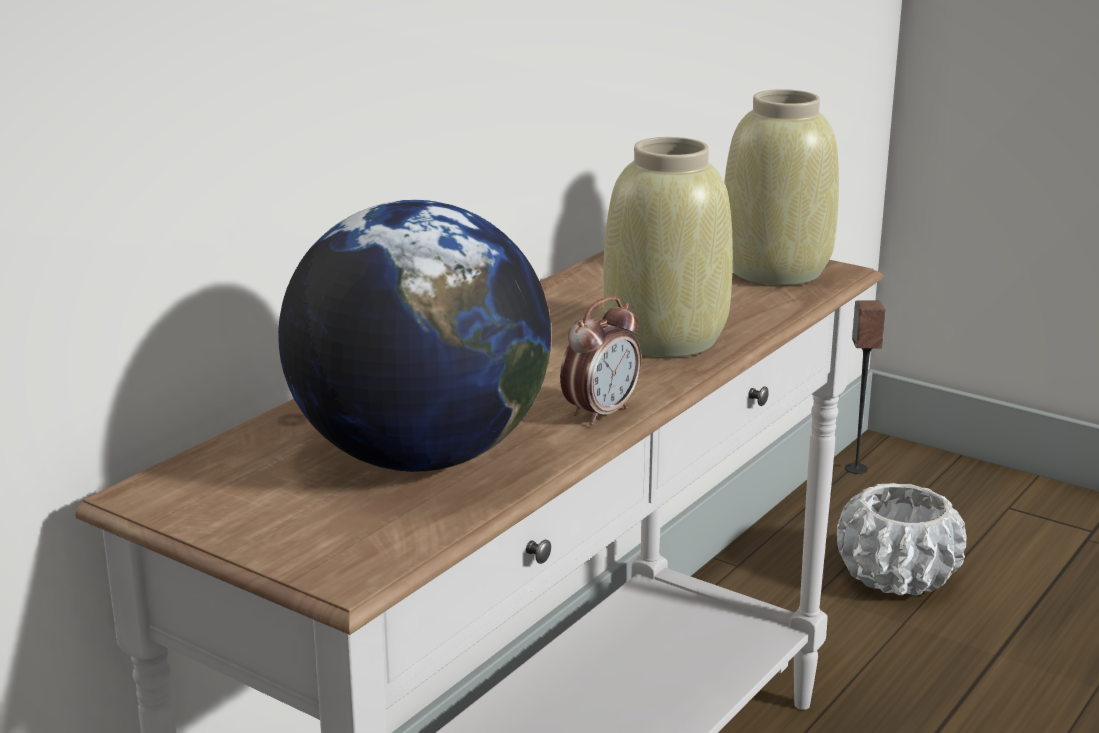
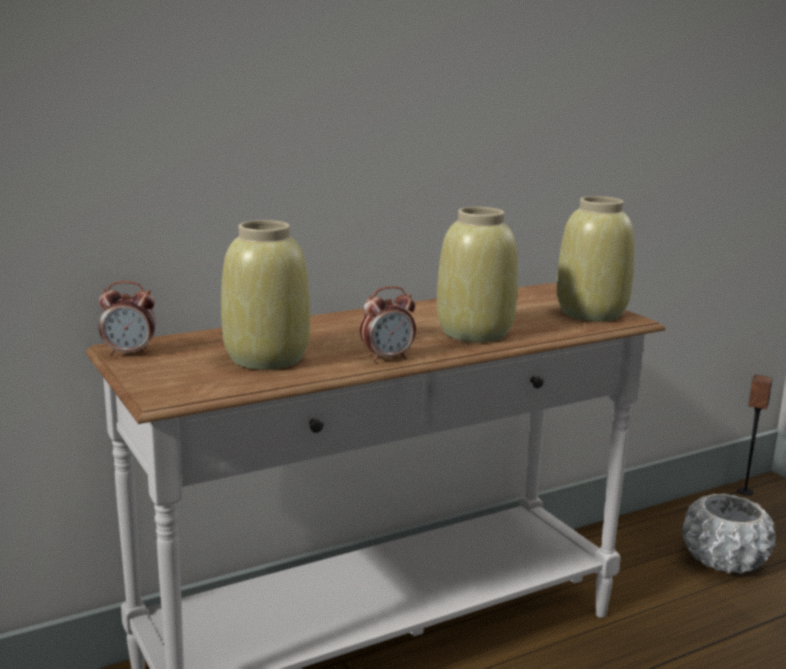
camera: 25 degrees right, 5 degrees down
globe [278,200,551,472] -> beige vase [221,220,310,370]
none -> alarm clock [99,281,156,356]

